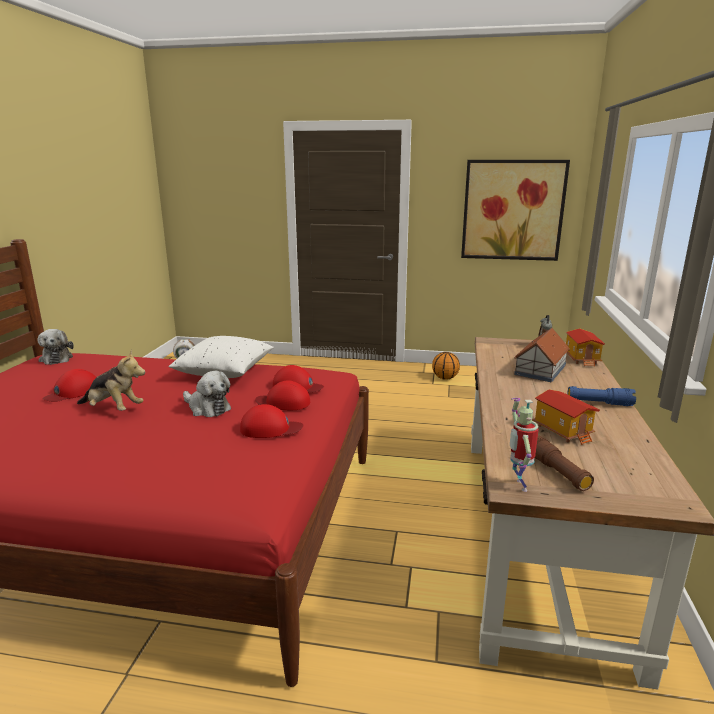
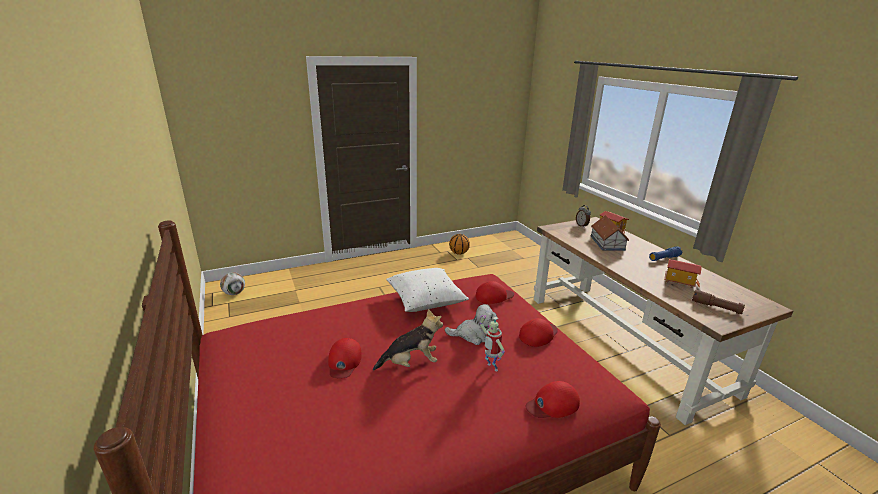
camera: 35 degrees left, 5 degrees up
plush toy [37,329,74,365] -> none
red cap [255,380,310,410] -> red cap moved to [525,381,580,418]
picture [461,160,570,261] -> none
toy robot [510,398,539,492] -> toy robot moved to [480,315,505,371]

